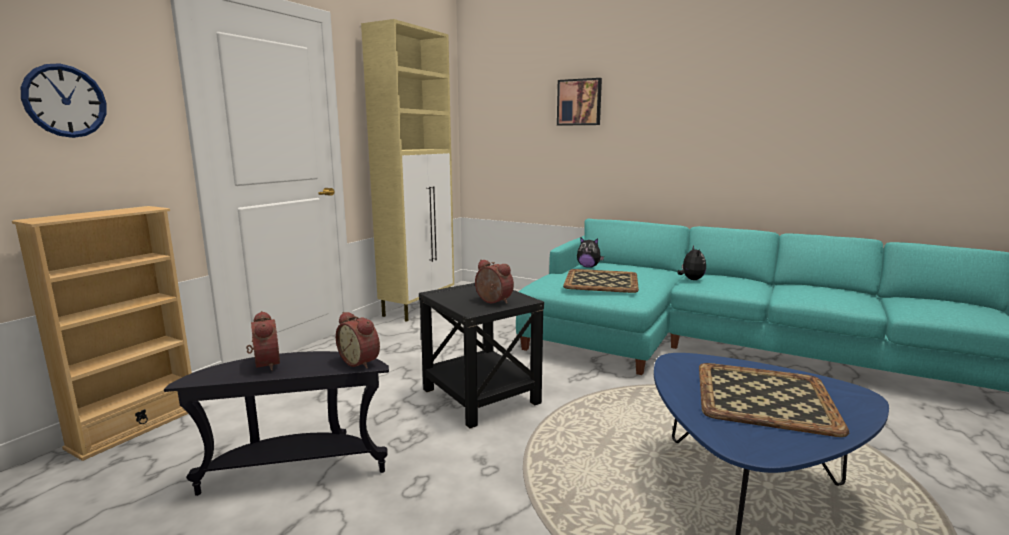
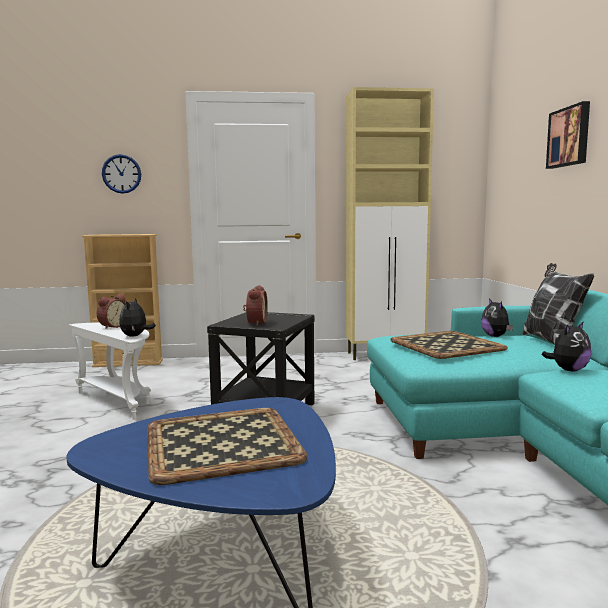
camera: 55 degrees right, 5 degrees down
black side table [164,351,389,496] -> white side table [69,323,151,420]
alarm clock [336,312,380,369] -> plush toy [119,298,156,337]
none -> pillow [522,263,594,345]

